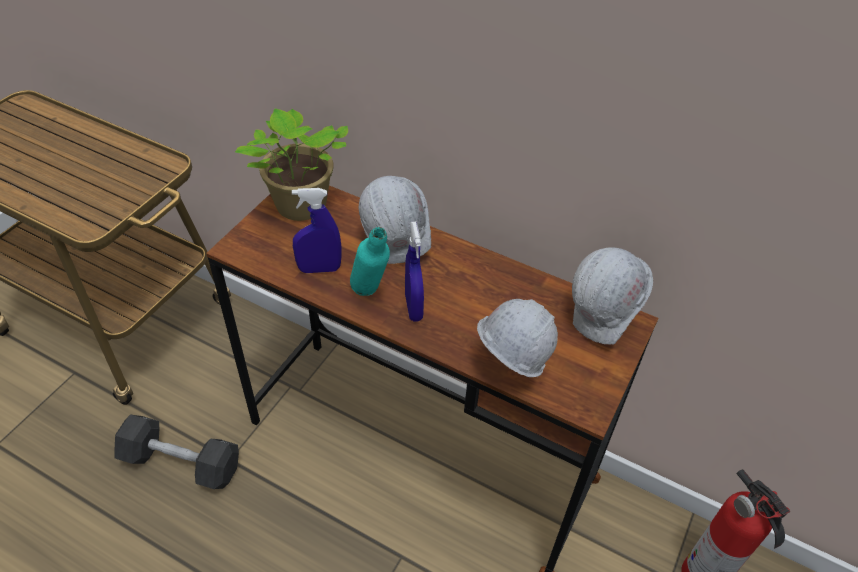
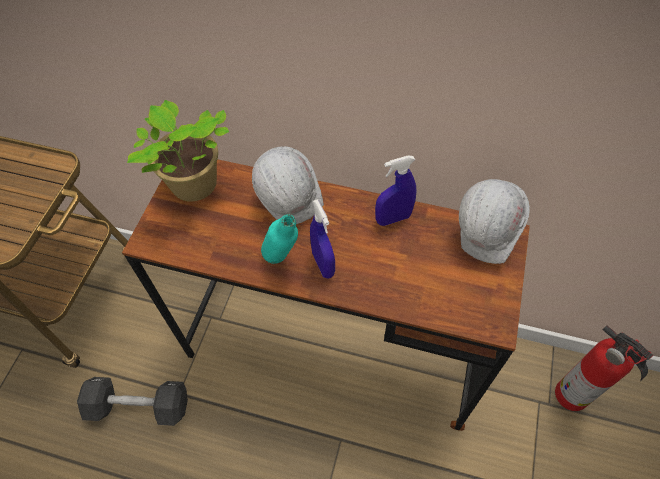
camera: 10 degrees left, 10 degrees up
blue spray bottle [292,188,342,273] -> blue spray bottle moved to [375,156,417,226]
white hard hat [477,299,558,377] -> none

